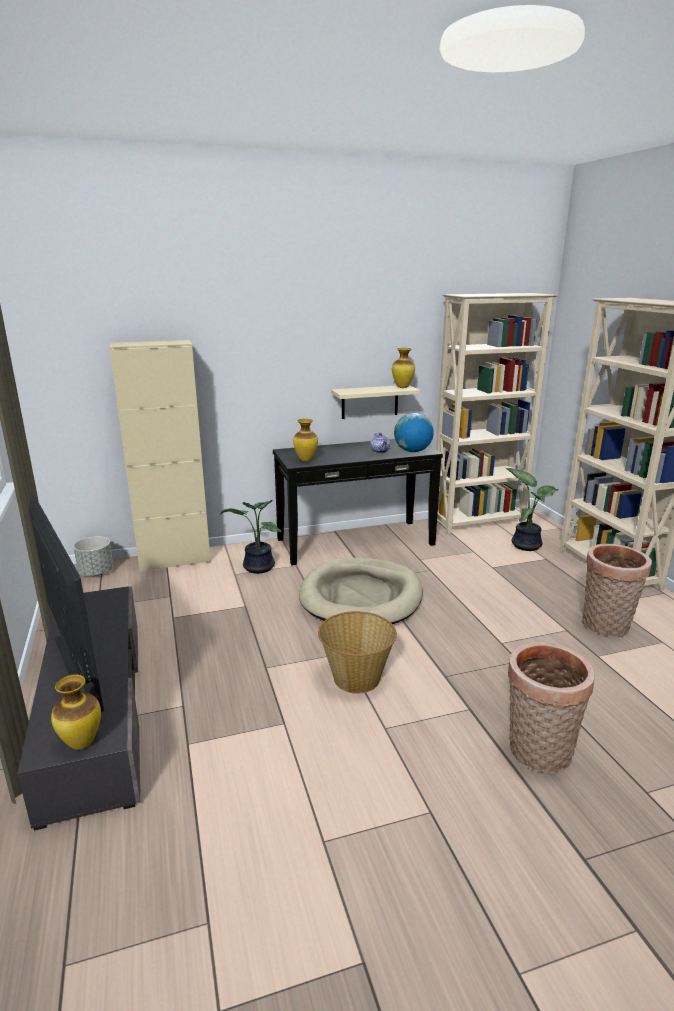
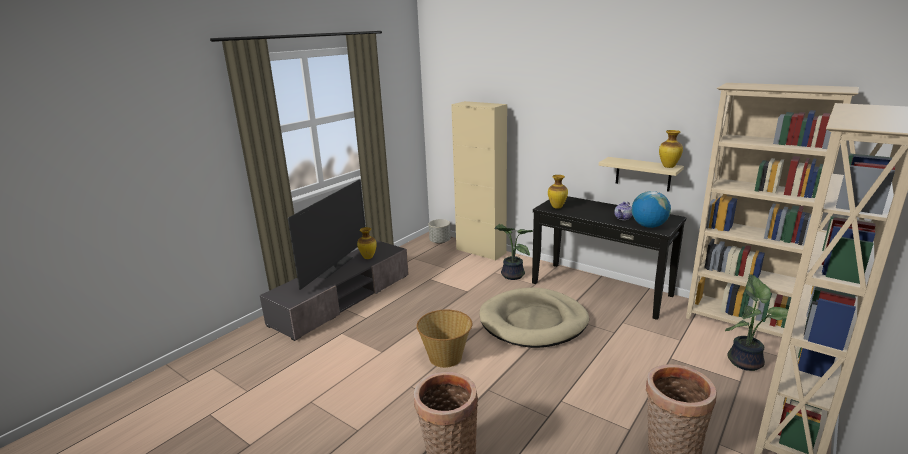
camera: 55 degrees right, 0 degrees up
vase [51,674,101,750] -> vase moved to [357,227,377,259]

